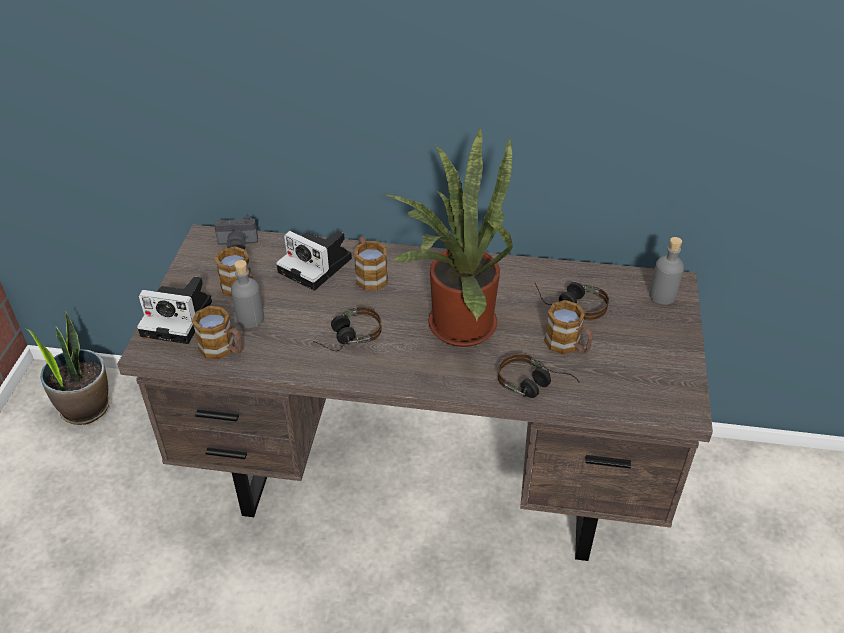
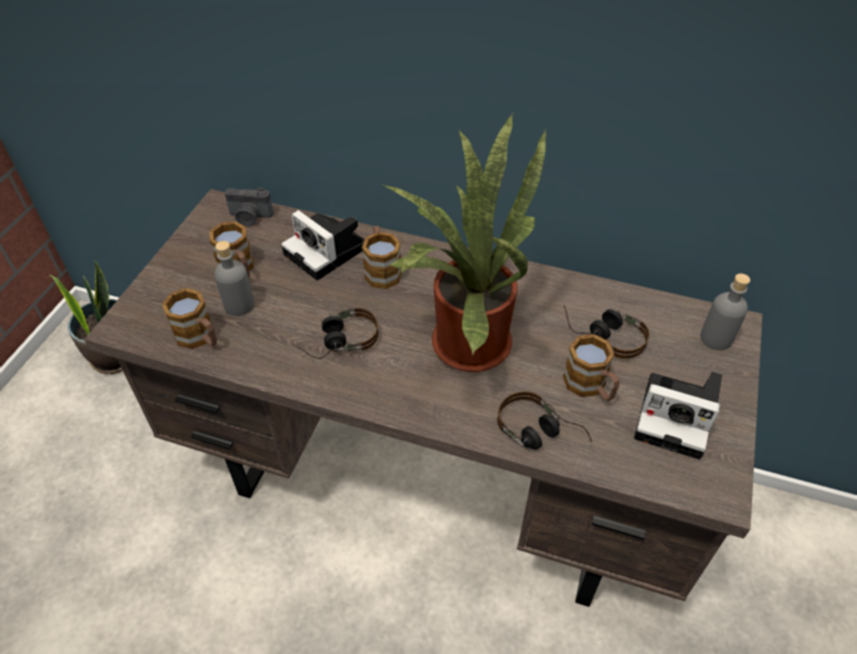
camera: 10 degrees right, 5 degrees up
camera [137,276,212,344] -> camera moved to [634,372,722,460]

